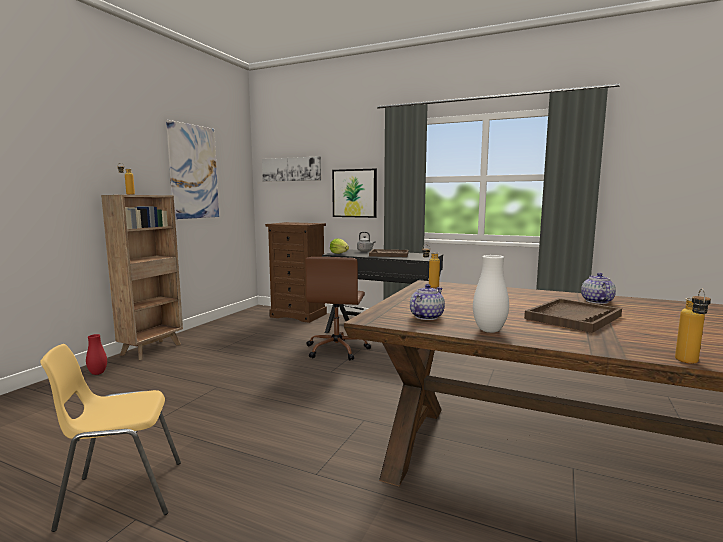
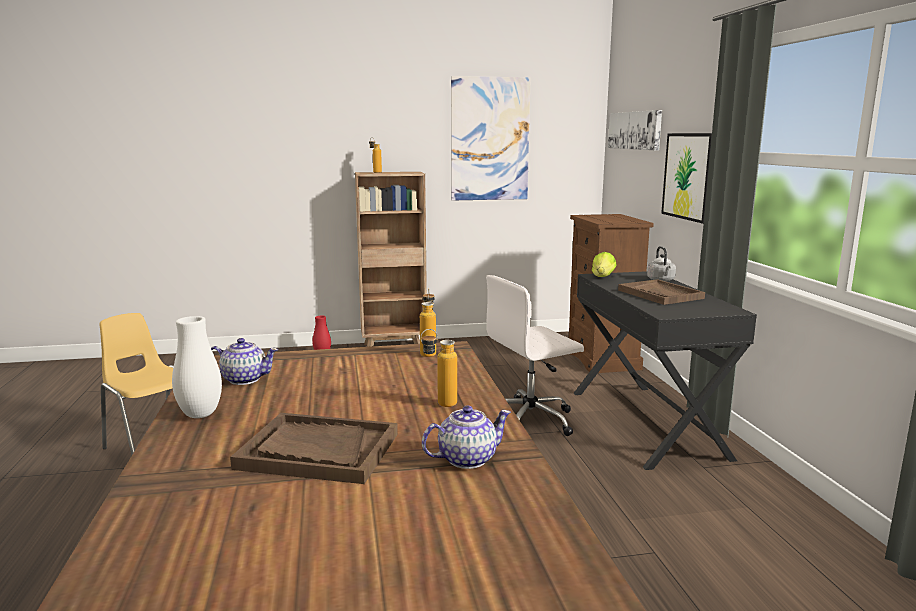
camera: 55 degrees right, 5 degrees up
brown office chair [305,257,371,360] -> white office chair [486,275,584,436]
bottle [675,289,711,364] -> bottle moved to [420,329,457,407]

